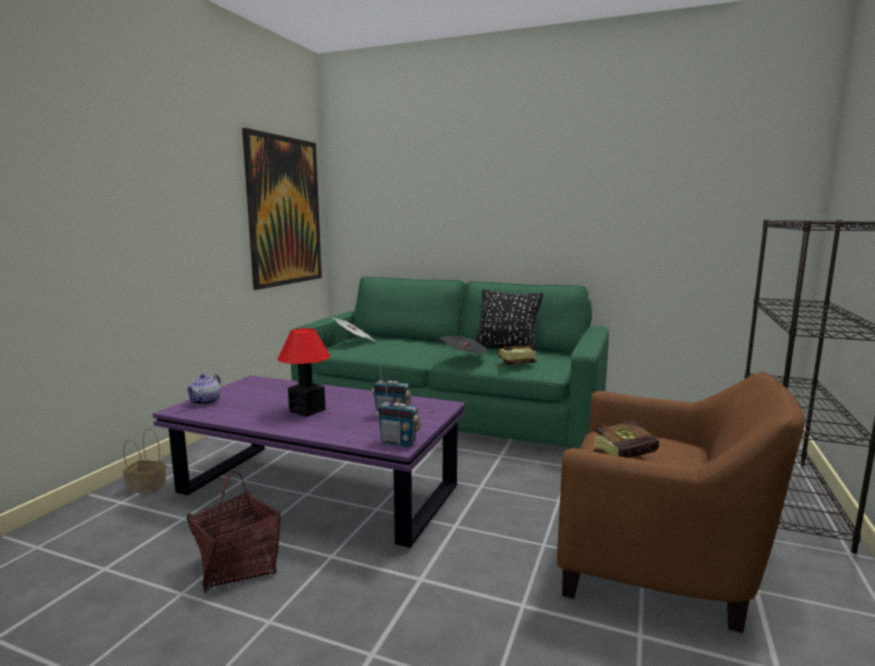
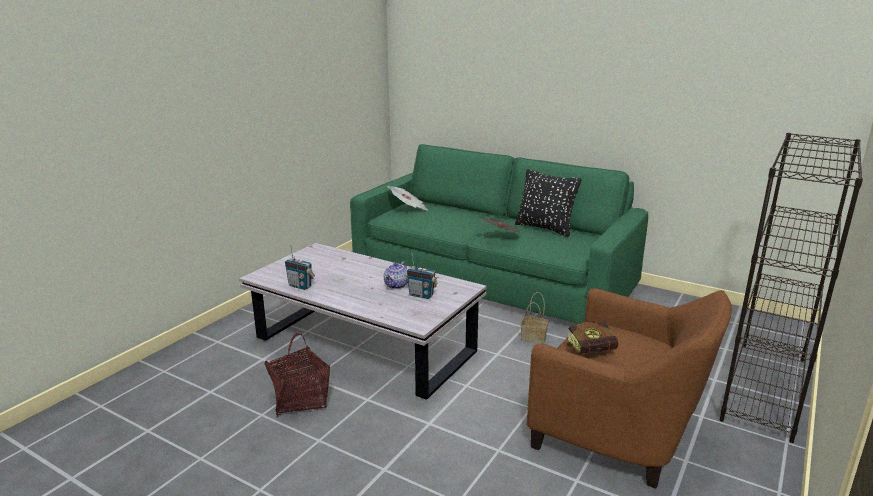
camera: 10 degrees right, 10 degrees up
basket [123,428,166,494] -> basket moved to [521,292,548,344]
purple coffee table [153,375,465,548] -> white coffee table [239,243,486,400]
teapot [185,374,221,405] -> teapot moved to [384,261,408,289]
picture [242,128,322,290] -> none
table lamp [278,328,330,417] -> none
radio [376,383,421,447] -> radio moved to [285,245,315,290]
book [496,345,537,367] -> none

